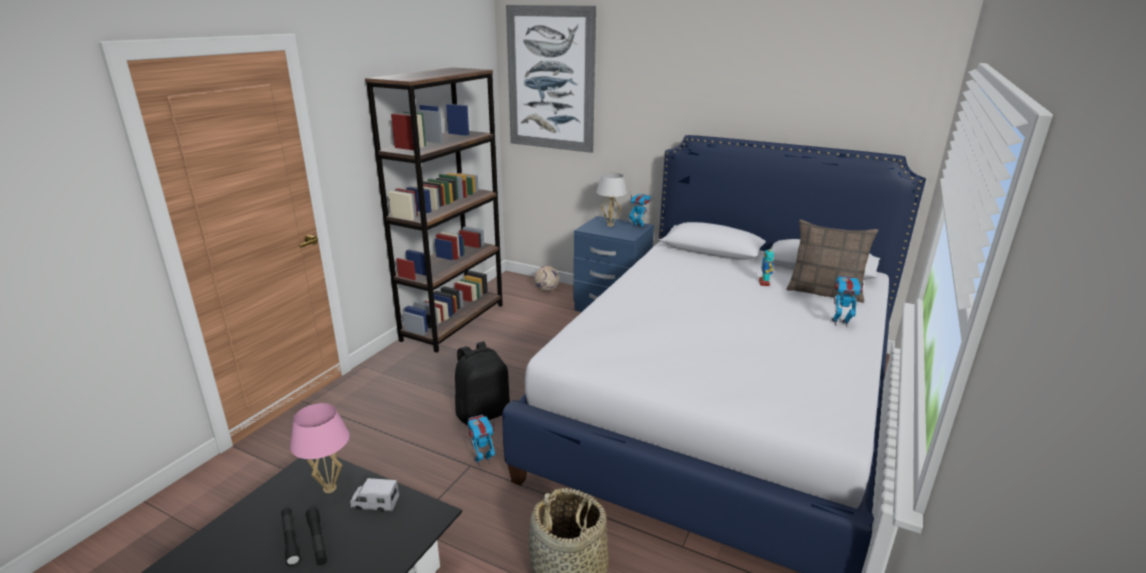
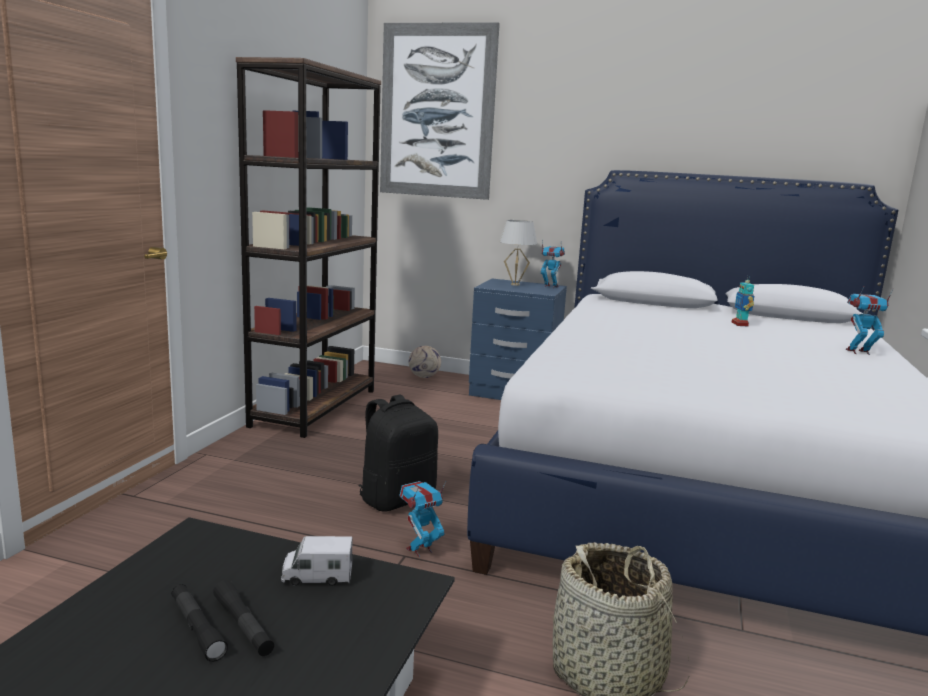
camera: 10 degrees left, 10 degrees down
pink table lamp [290,403,350,493] -> none
pillow [786,220,878,303] -> none

